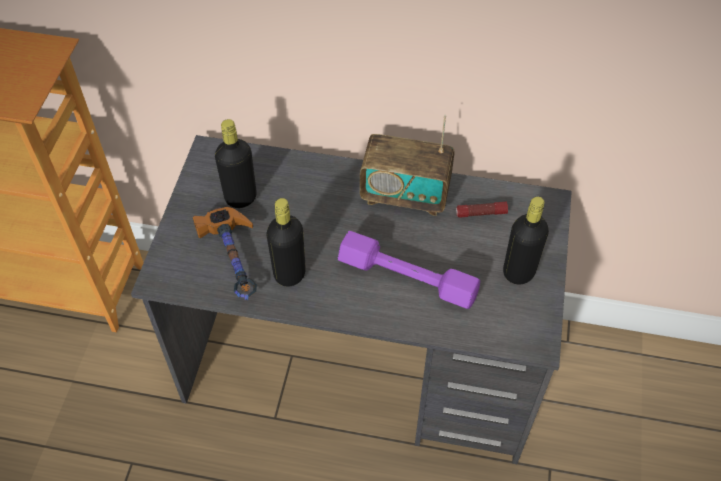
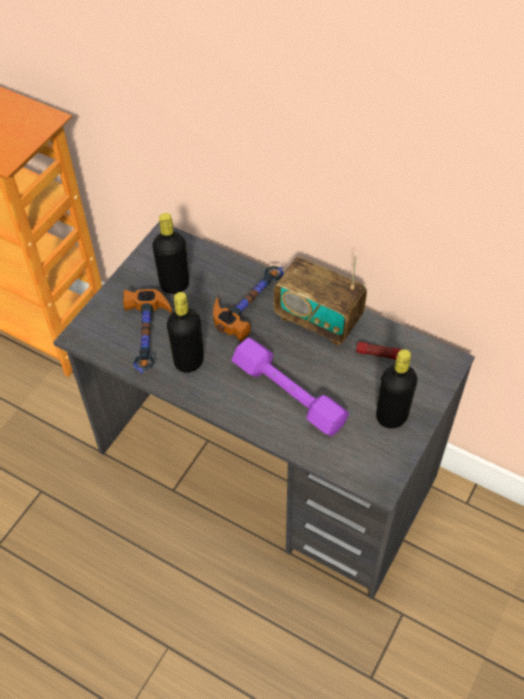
camera: 20 degrees right, 0 degrees up
none -> hammer [213,266,284,342]

